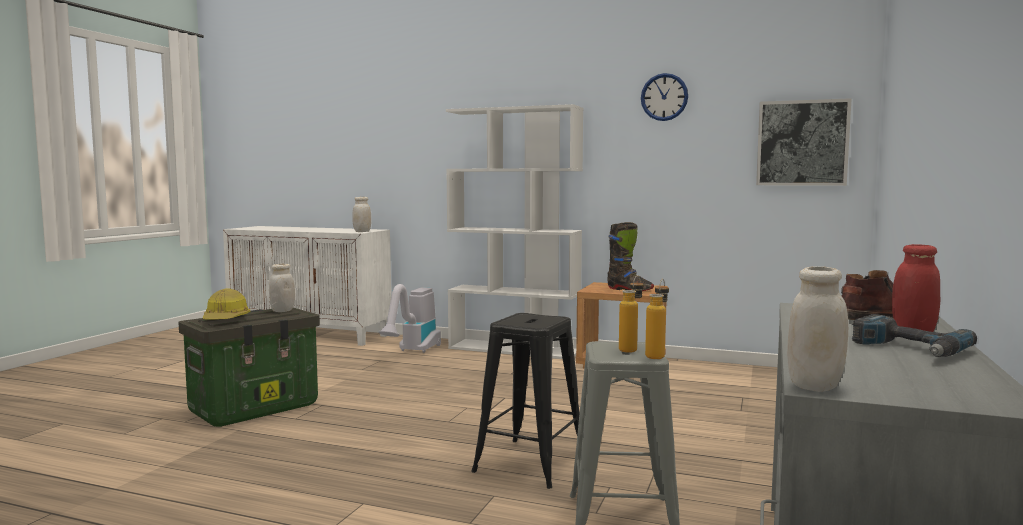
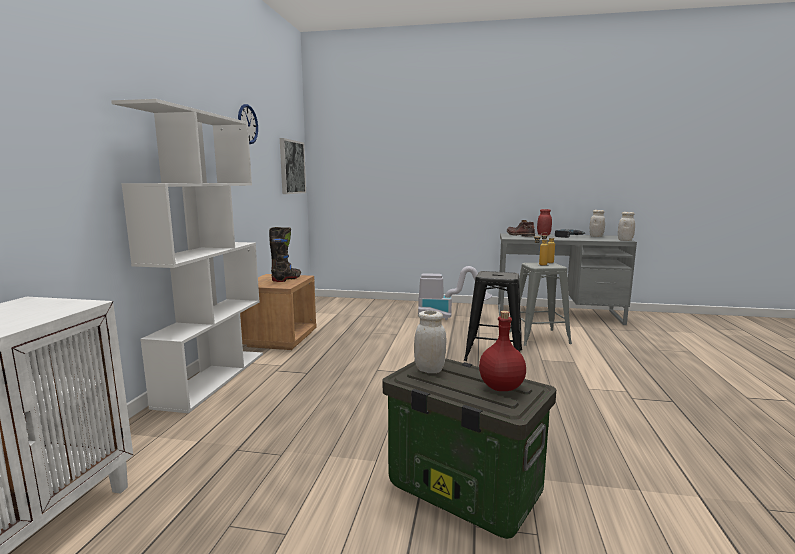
camera: 100 degrees left, 5 degrees up
hard hat [203,288,250,320] -> red bottle [479,311,526,391]
white jar [352,197,371,232] -> white jar moved to [590,210,605,237]
vacuum cleaner [379,284,441,353] -> vacuum cleaner moved to [418,266,492,320]

